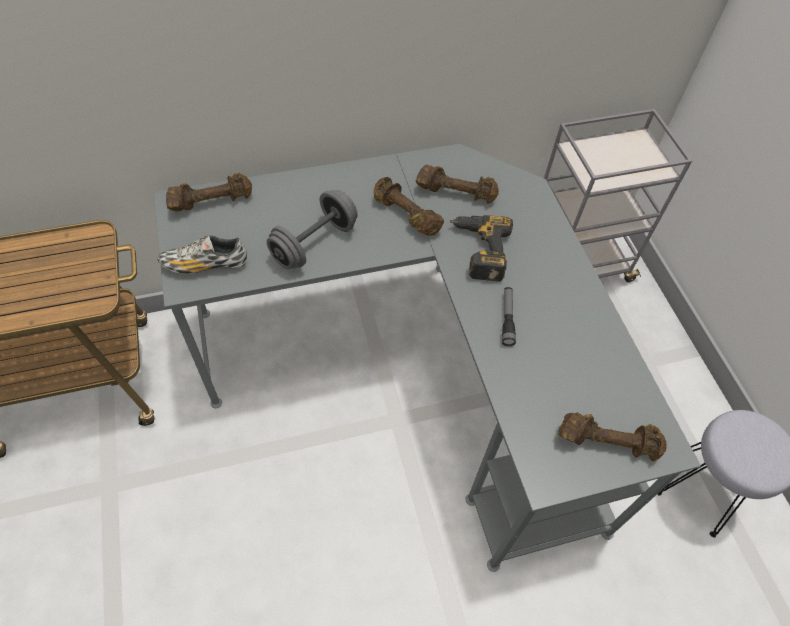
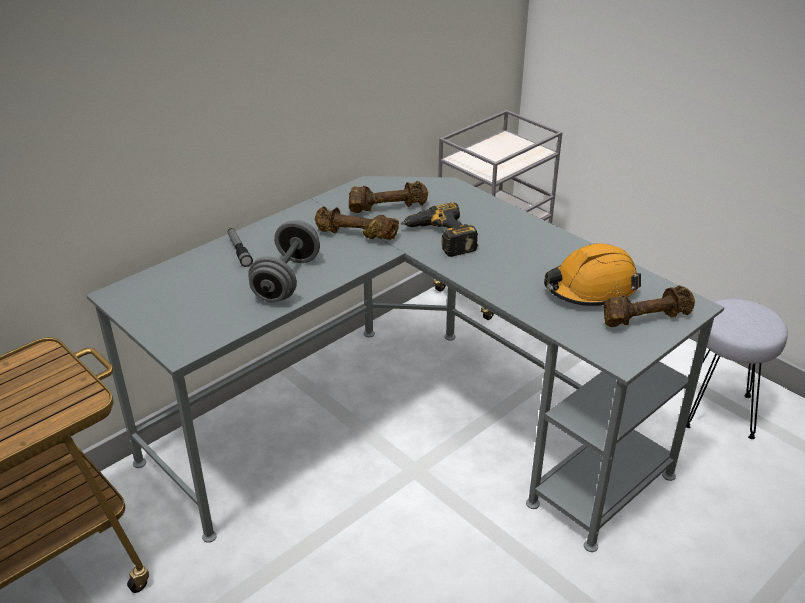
camera: 25 degrees left, 20 degrees down
shoe [158,235,247,274] -> none
brown dumbbell [166,172,252,211] -> none
flashlight [502,287,516,346] -> flashlight moved to [228,228,253,267]
none -> orange hard hat [544,243,641,306]

